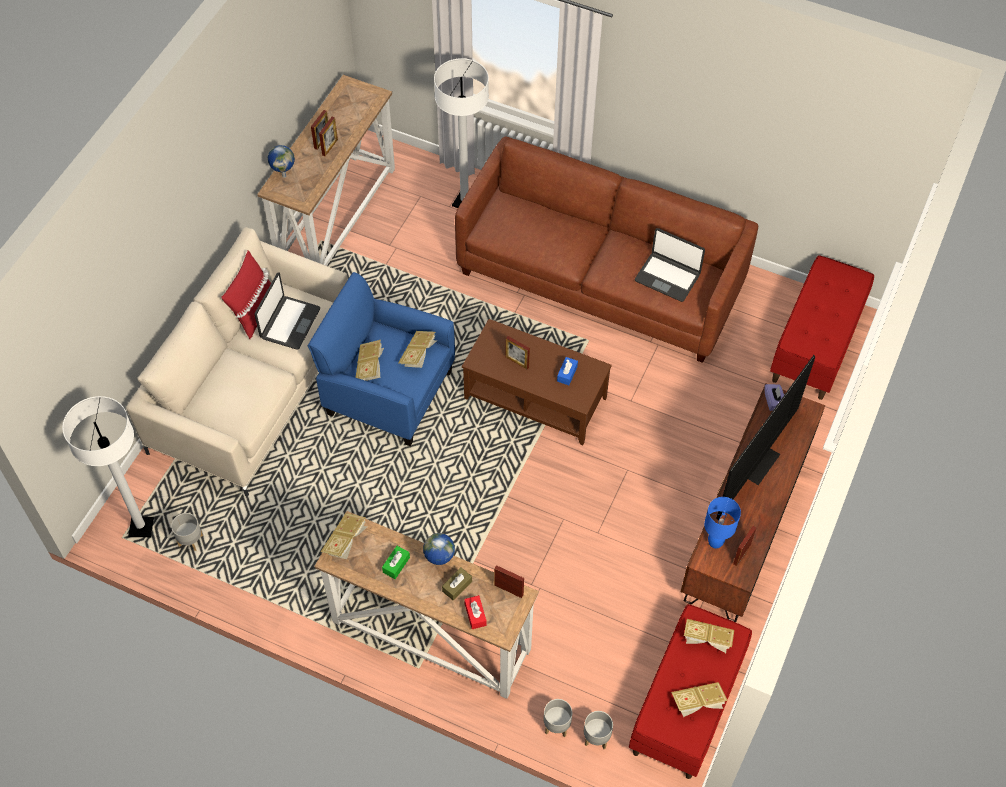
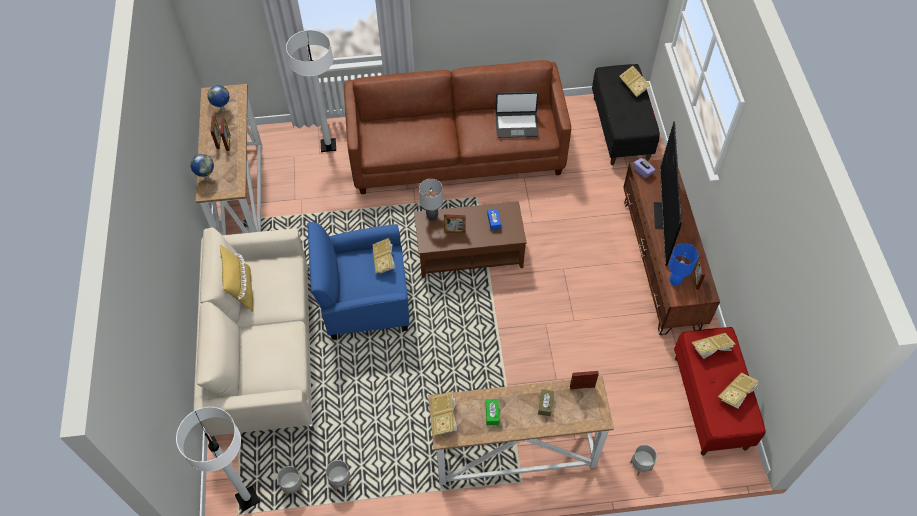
camera: 30 degrees left, 0 degrees up
red pillow [221,250,271,339] -> yellow pillow [220,245,254,312]
laptop [255,272,320,350] -> none
book [356,340,384,381] -> book moved to [619,66,650,97]
globe [423,533,455,565] -> globe moved to [207,85,230,111]
red tissue box [464,595,487,629] -> none
grey planter [584,711,613,749] -> grey planter moved to [326,460,351,491]
red bench [770,255,874,400] -> black bench [592,64,660,165]
none -> grey table lamp [419,179,443,221]

